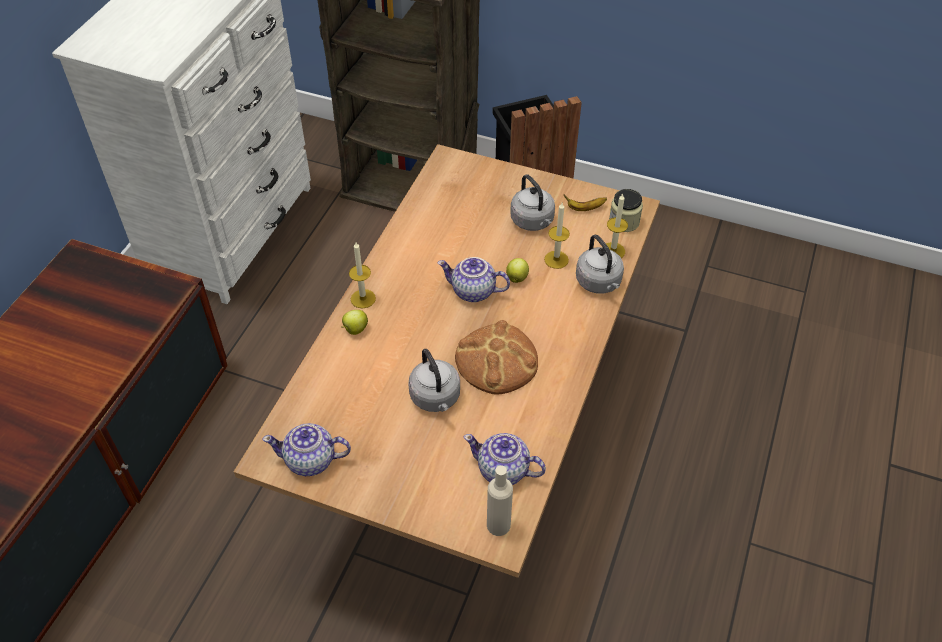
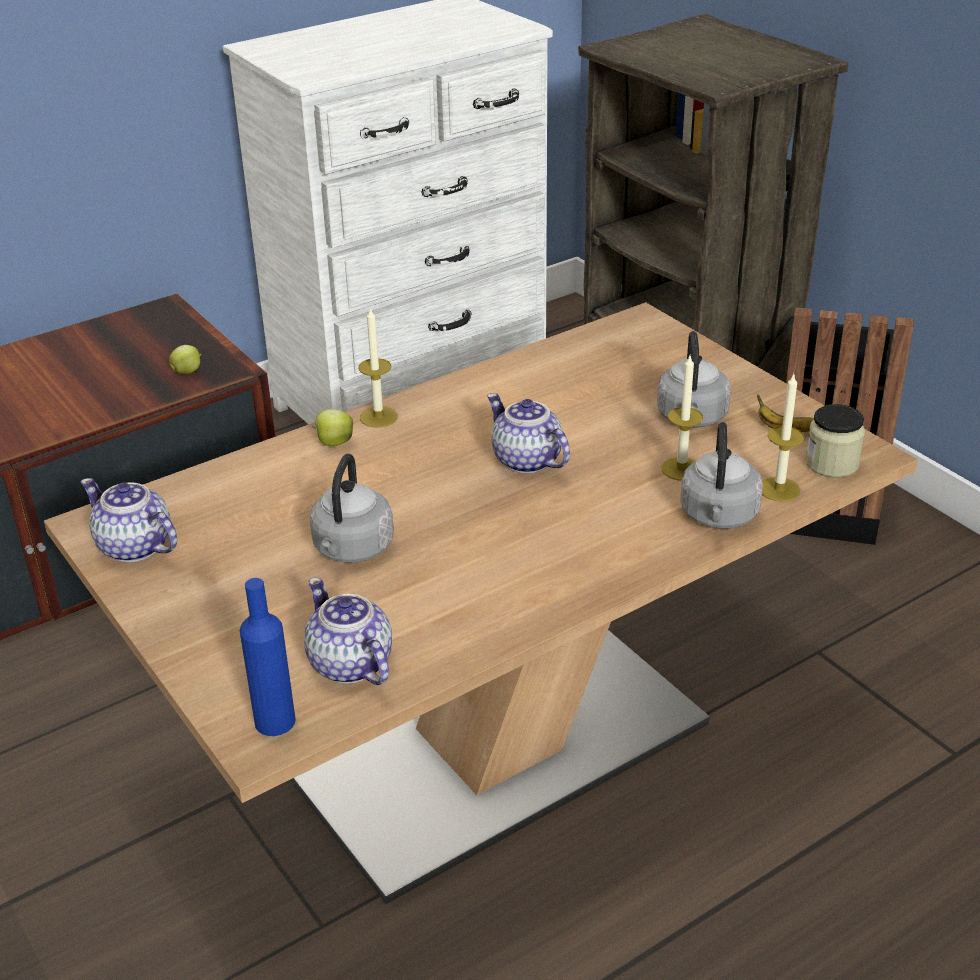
camera: 35 degrees right, 15 degrees down
bread [455,320,538,395] -> none
beige bottle [487,465,513,536] -> blue bottle [240,578,296,736]
apple [506,258,529,283] -> apple moved to [169,345,201,374]

